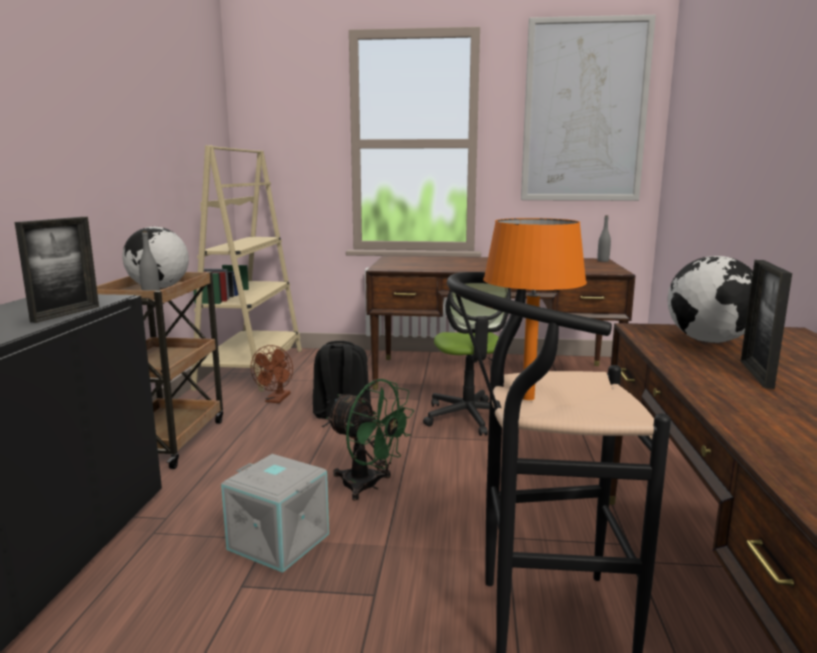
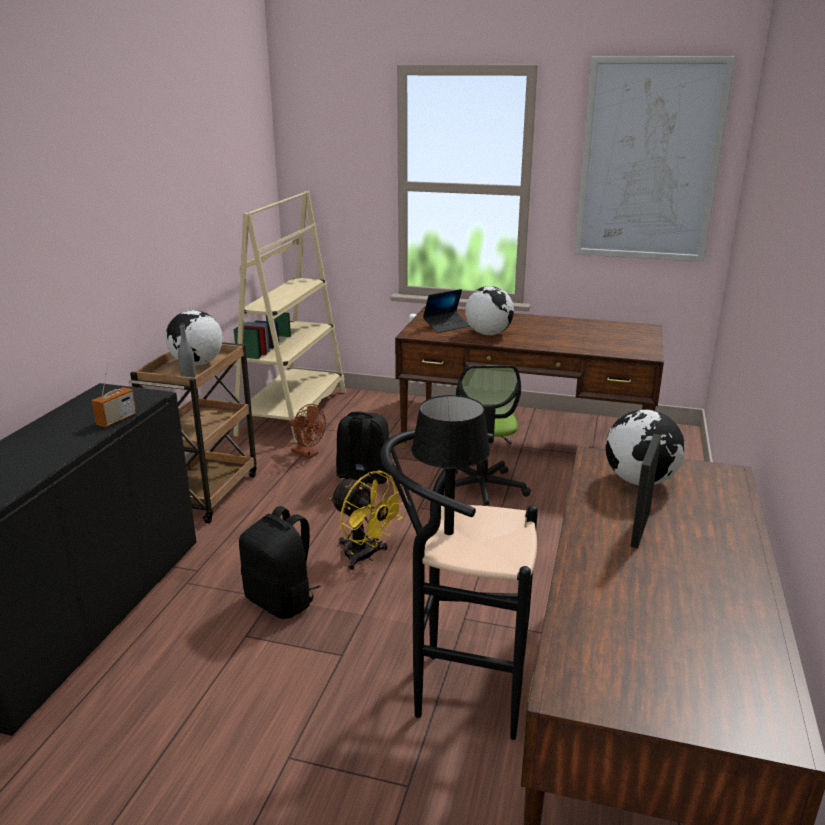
camera: 10 degrees right, 10 degrees up
picture frame [15,217,99,323] -> radio [92,362,137,427]
grey storage box [221,454,329,573] -> black backpack [239,506,321,619]
brown fan [250,345,293,403] -> brown fan turned 75 degrees counterclockwise [289,404,326,459]
green fan [326,379,414,501] -> yellow fan [330,471,407,570]
orange table lamp [483,218,587,400] -> black table lamp [411,395,491,535]
grey bottle [597,215,611,262] -> none
none -> laptop [423,289,470,333]
none -> globe [465,286,514,335]

